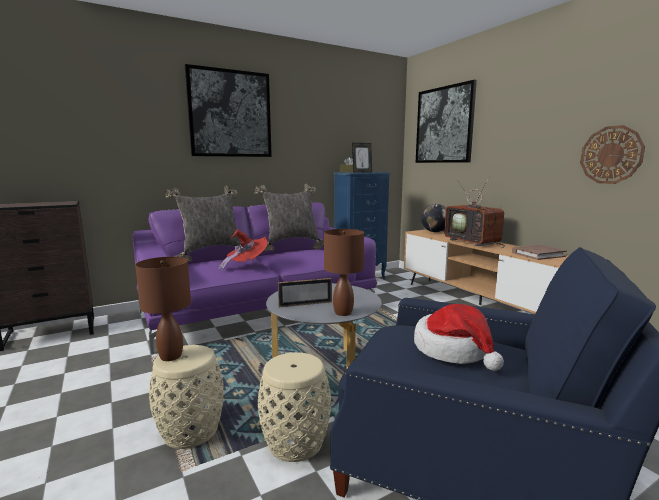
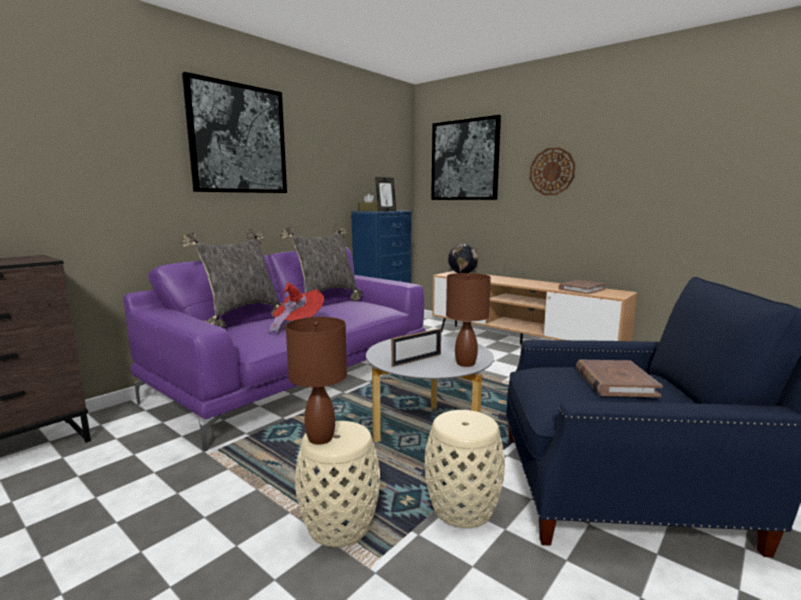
camera: 20 degrees left, 0 degrees up
hat [414,304,504,371] -> brown book [576,360,663,397]
television [444,176,505,248] -> none
wall clock [580,125,645,184] -> wall clock moved to [530,147,575,195]

